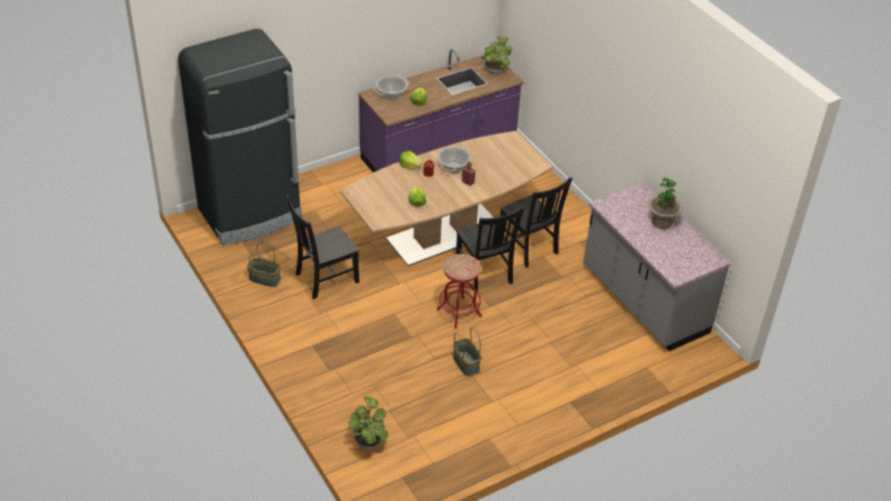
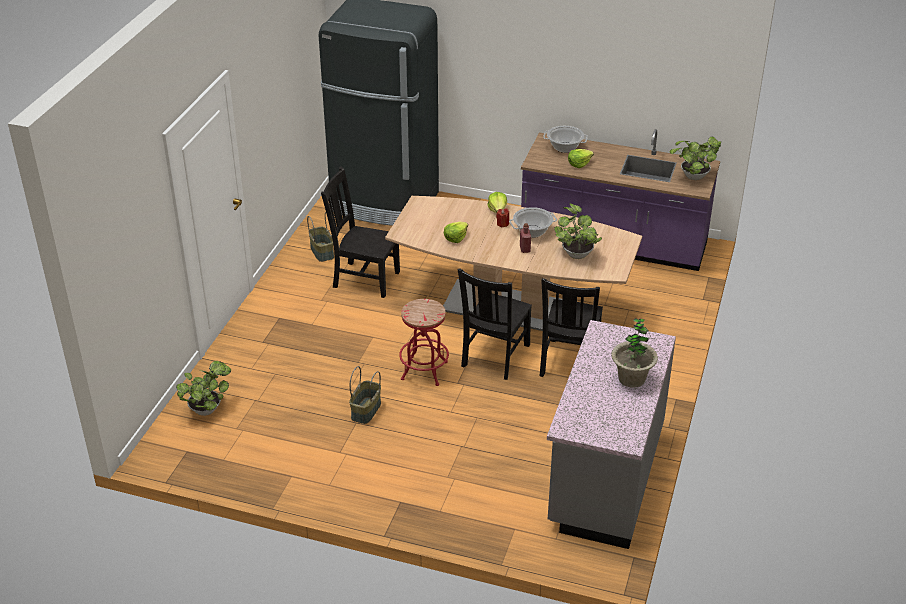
camera: 50 degrees right, 5 degrees down
none -> potted plant [554,203,602,259]

